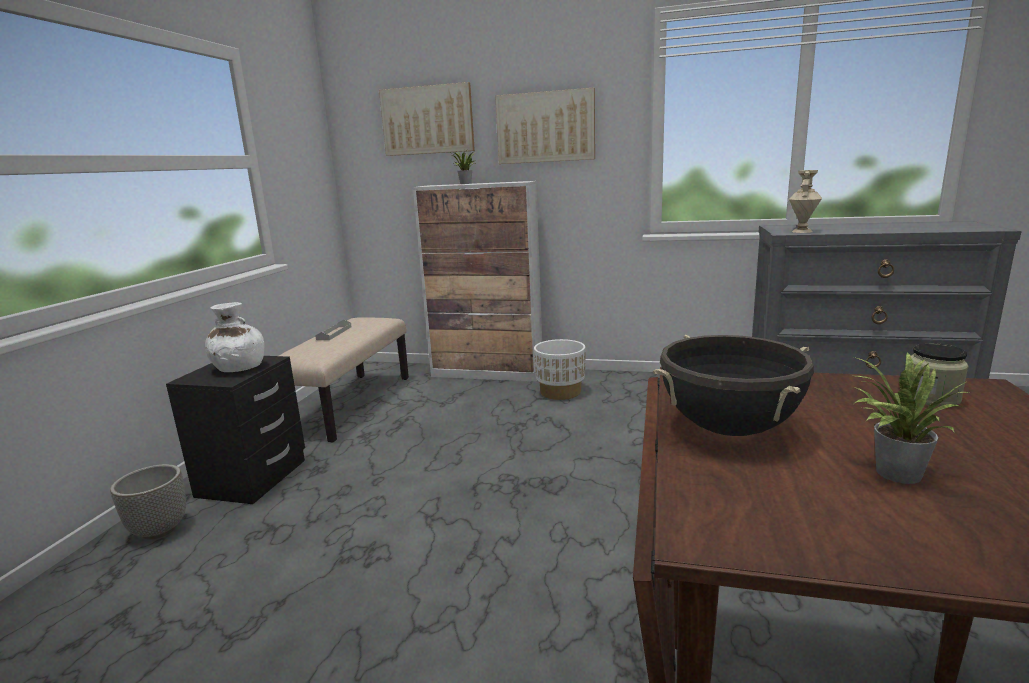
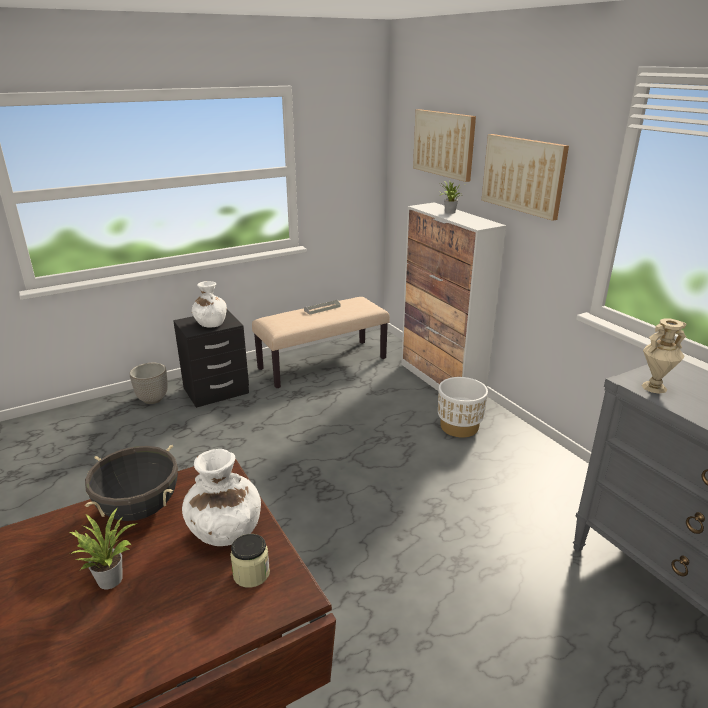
camera: 45 degrees right, 10 degrees up
none -> white vase [182,449,261,546]

